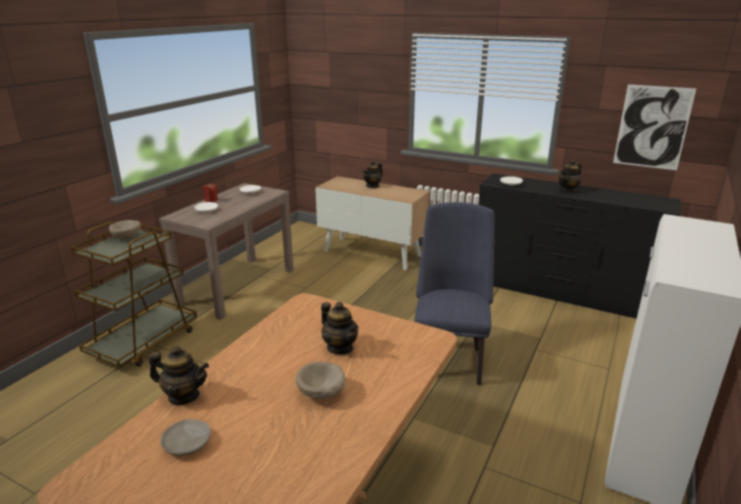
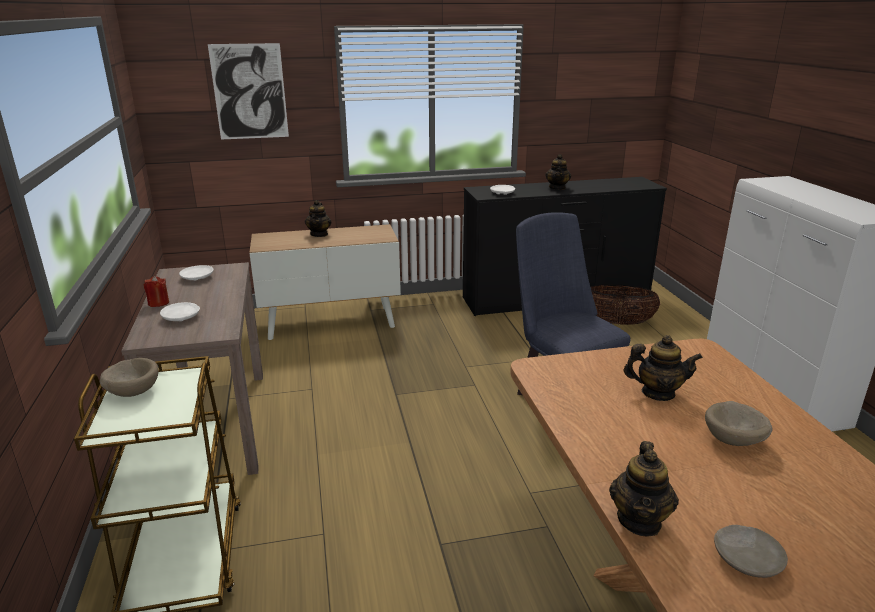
camera: 40 degrees left, 0 degrees up
teapot [149,346,209,405] -> teapot turned 135 degrees clockwise [609,441,679,537]
picture [613,84,697,170] -> picture moved to [208,43,289,140]
none -> basket [590,284,660,325]

